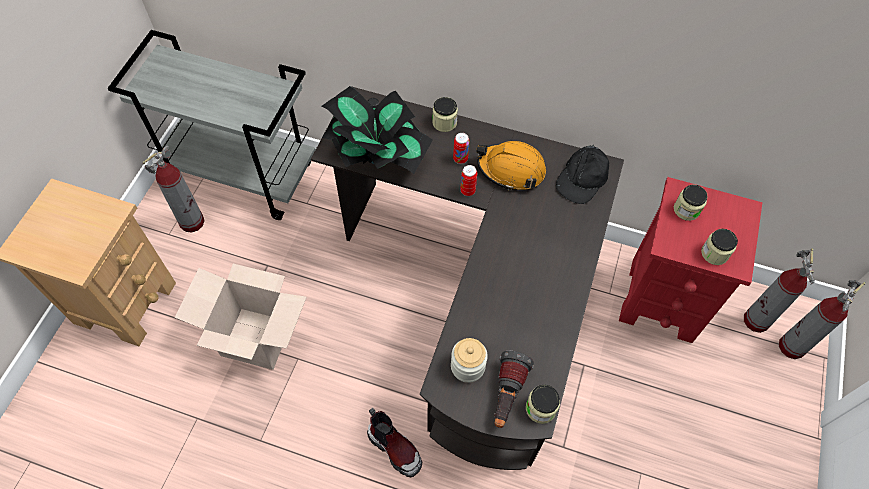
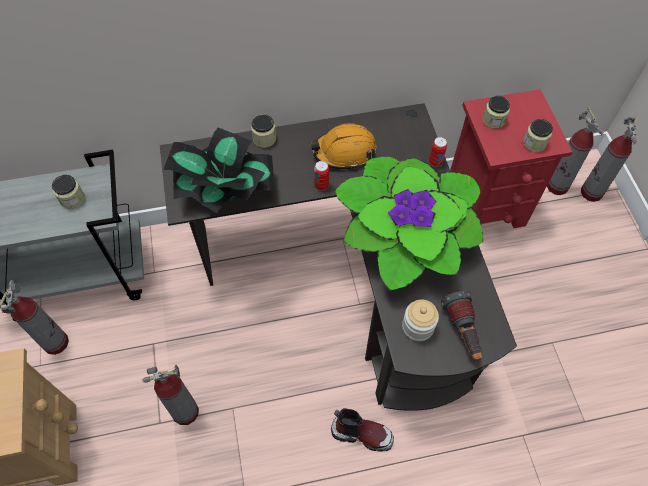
camera: 30 degrees left, 0 degrees up
cardboard box [175,264,307,369] -> fire extinguisher [142,365,199,425]
can [453,133,469,164] -> can moved to [429,137,447,167]
jar [526,385,560,424] -> jar moved to [52,175,85,209]
black cap [556,145,609,204] -> none
none -> potted plant [334,157,483,291]

